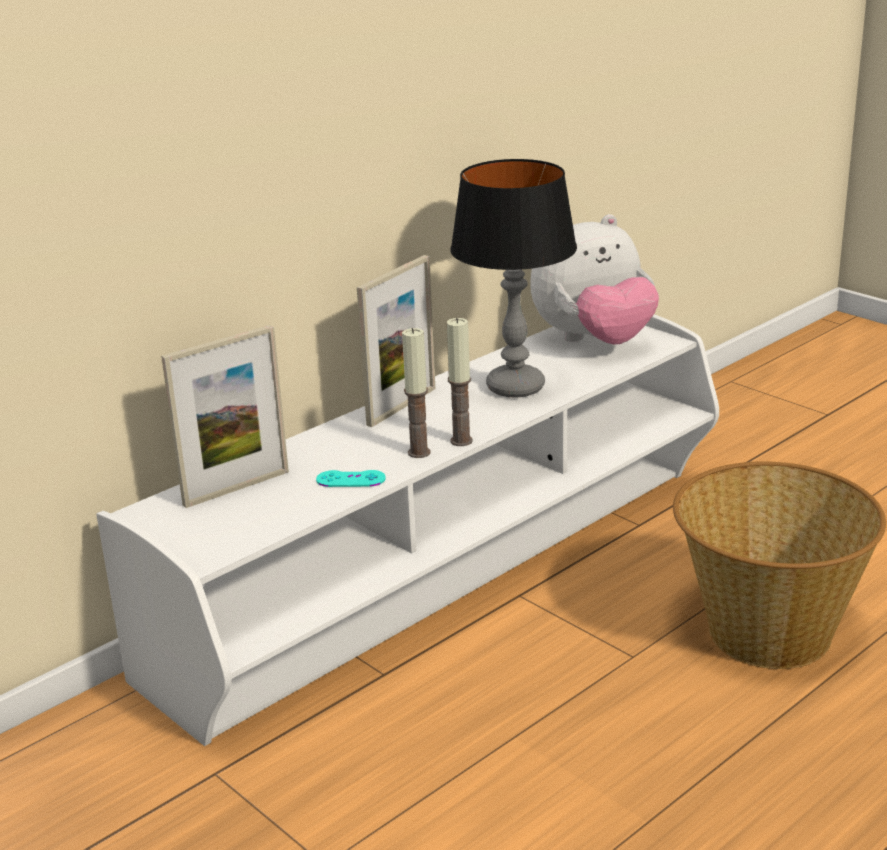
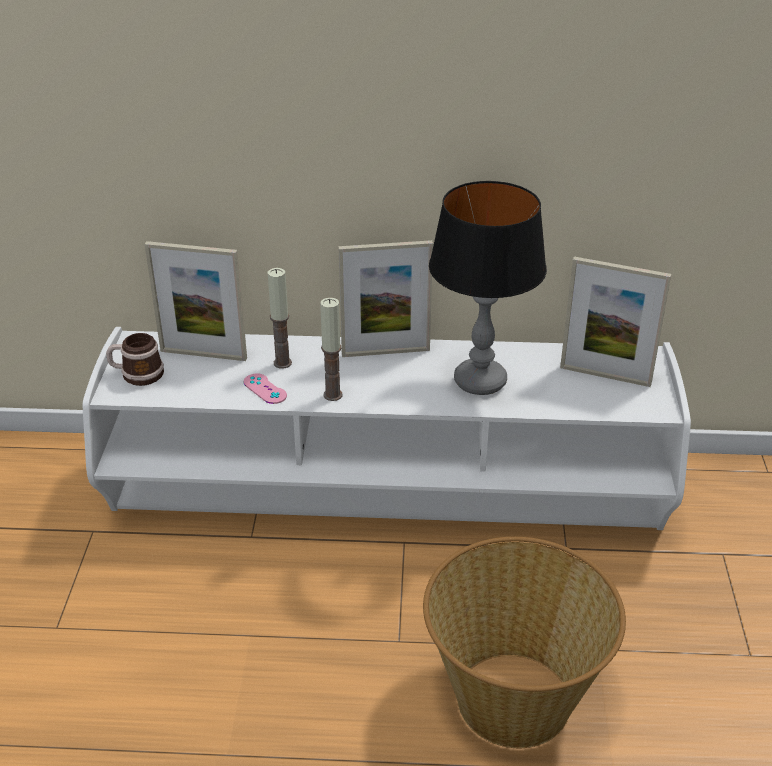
camera: 45 degrees right, 10 degrees up
turquoise game controller [316,470,386,487] -> pink game controller [244,373,287,404]
candle [447,318,473,446] -> candle moved to [268,268,292,369]
plush toy [530,214,659,345] -> picture frame [560,257,671,387]
none -> mug [106,333,164,386]

